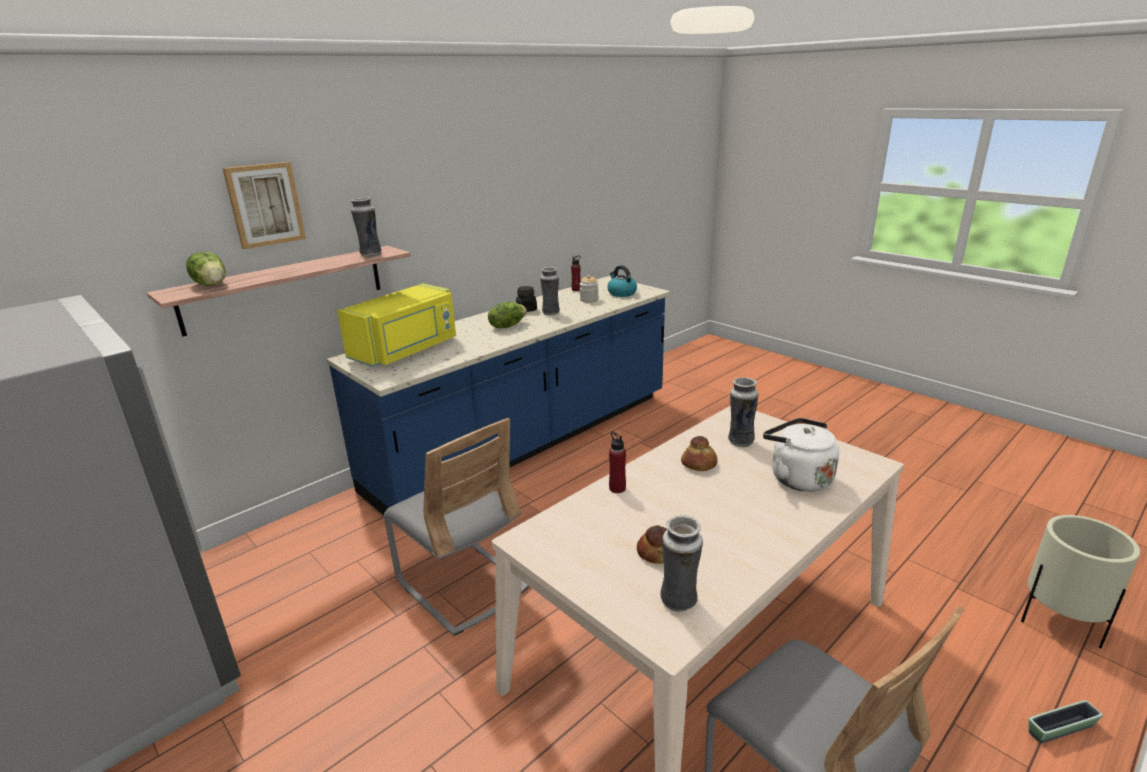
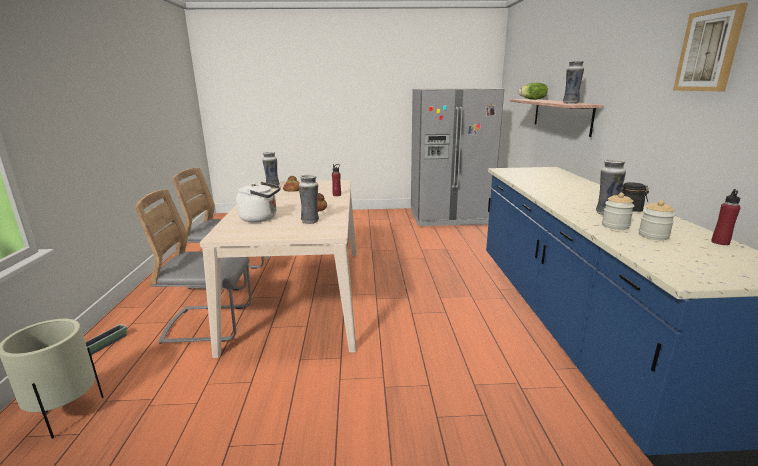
camera: 130 degrees right, 5 degrees down
picture [223,162,306,249] -> picture moved to [673,3,748,91]
yellow microwave [337,283,456,367] -> none
grey chair [384,418,529,636] -> grey chair moved to [135,189,252,344]
lettuce [488,302,527,328] -> none
kettle [607,265,637,297] -> none
none -> jar [602,193,634,230]

